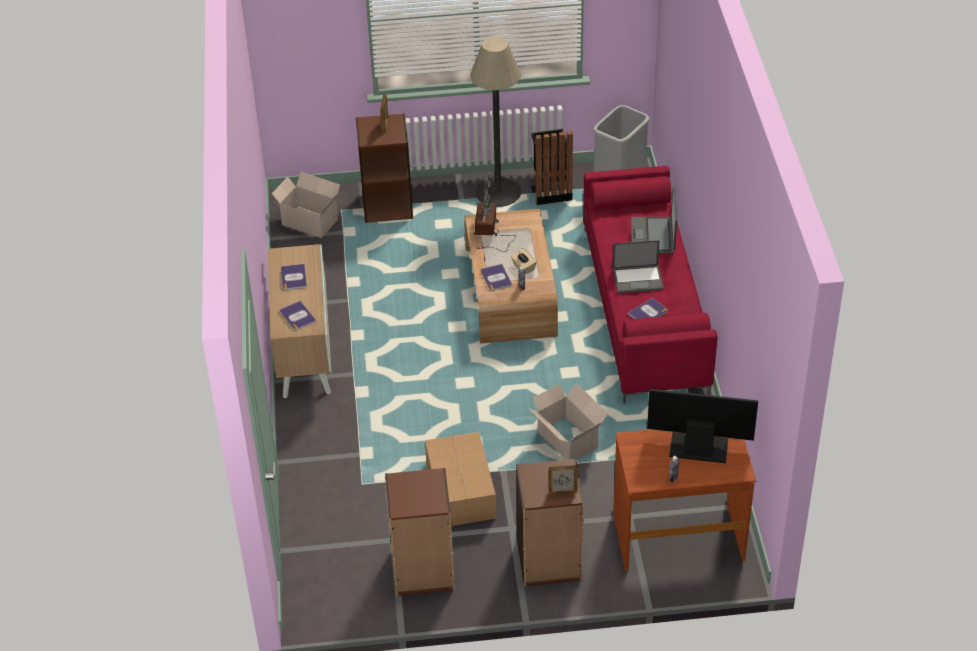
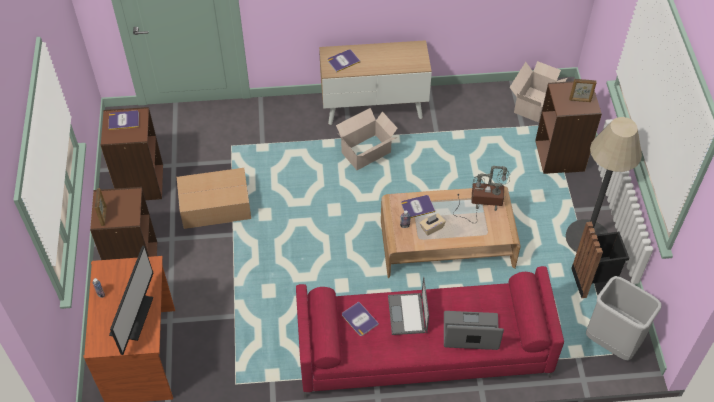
camera: 90 degrees right, 10 degrees up
book [281,264,307,290] -> book moved to [109,110,139,130]
cardboard box [528,383,608,460] -> cardboard box moved to [336,108,398,170]

